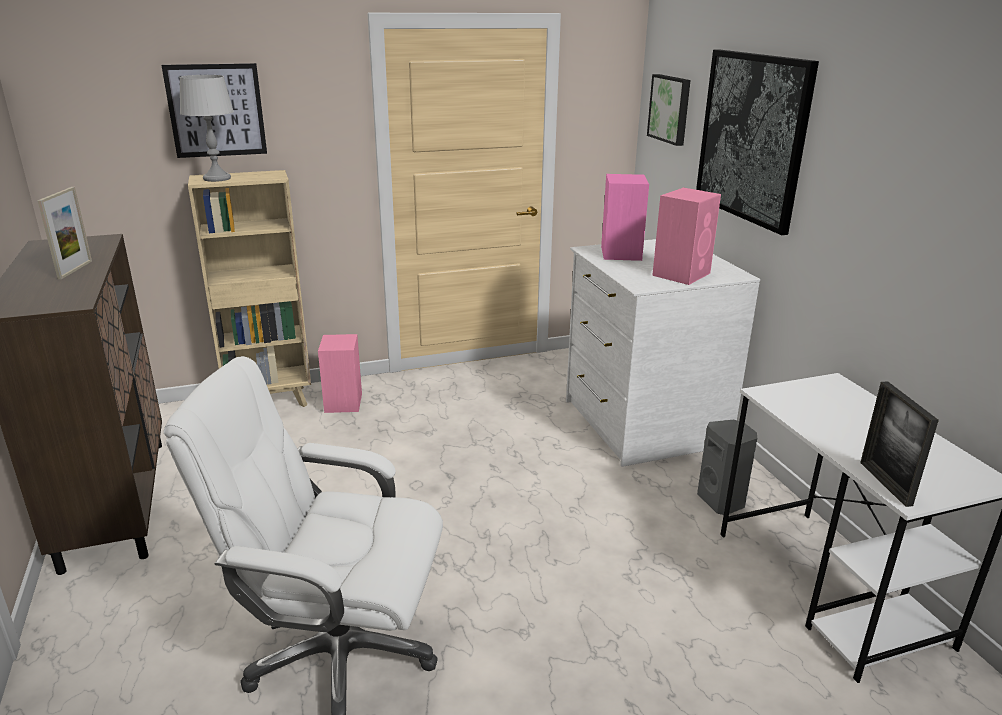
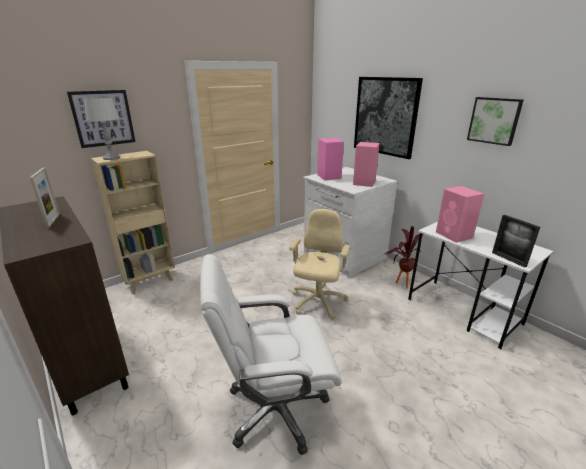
camera: 20 degrees left, 0 degrees up
pink speaker [318,334,362,413] -> pink speaker moved to [436,186,484,243]
picture [647,74,691,146] -> picture moved to [467,97,524,146]
grey speaker [697,420,757,515] -> potted plant [385,226,421,289]
none -> beige office chair [289,209,351,319]

